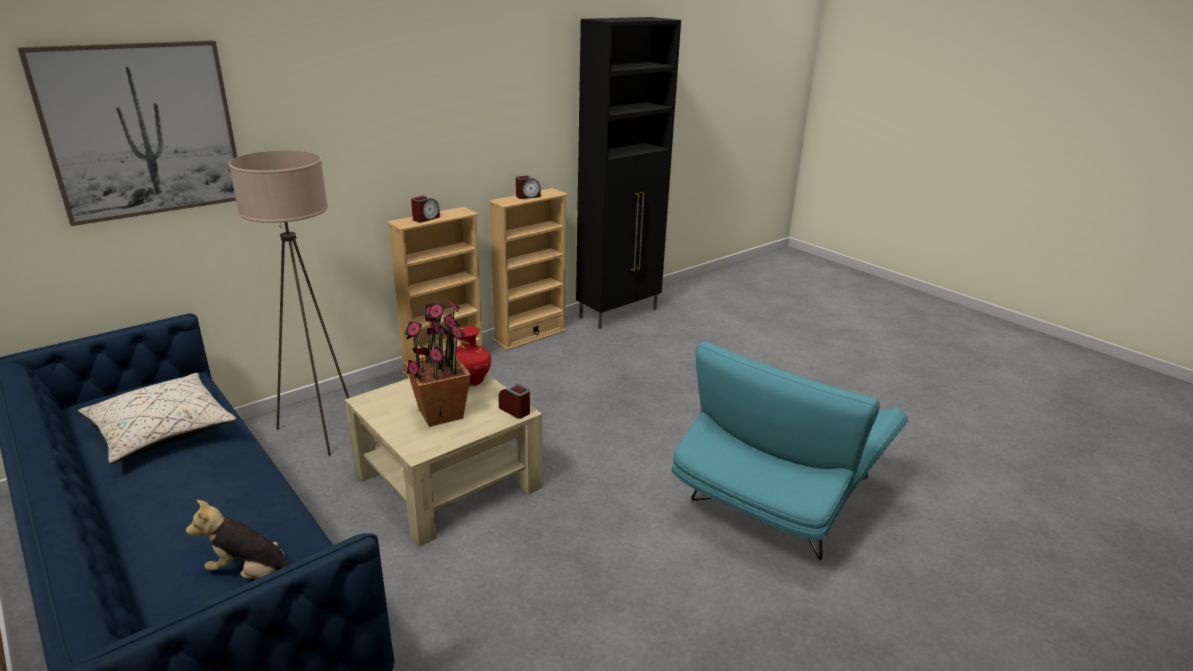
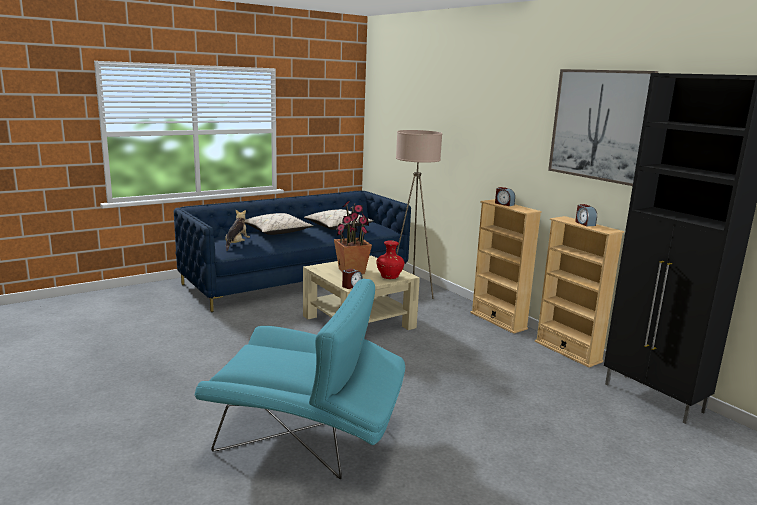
camera: 95 degrees right, 10 degrees down
picture [17,40,237,226] -> picture moved to [548,69,658,186]
turquoise armchair [672,341,908,560] -> turquoise armchair turned 150 degrees clockwise [195,278,405,479]
none -> beige pillow [245,213,313,235]

